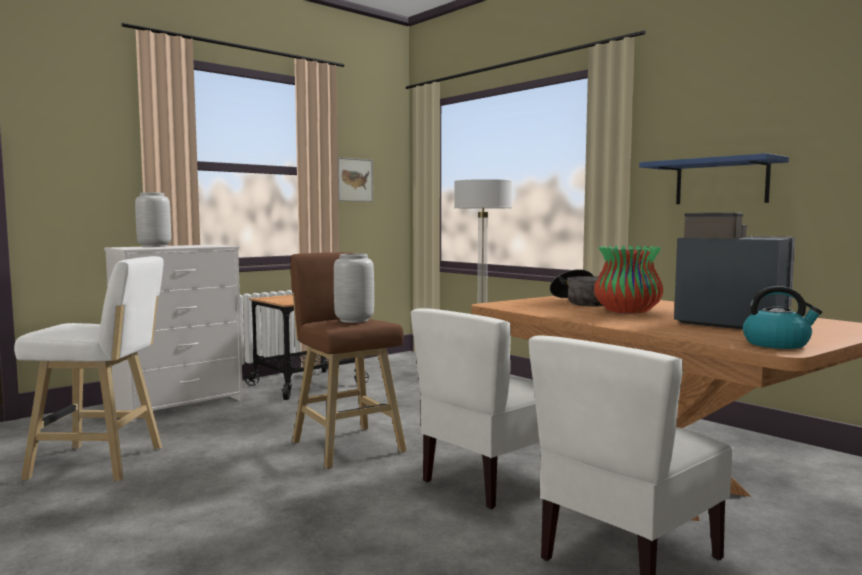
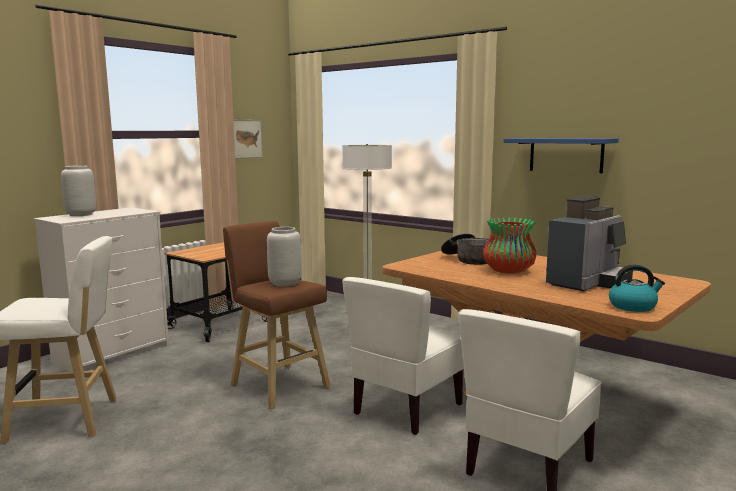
camera: 10 degrees left, 5 degrees up
coffee machine [674,213,795,330] -> coffee machine turned 105 degrees clockwise [546,196,633,291]

